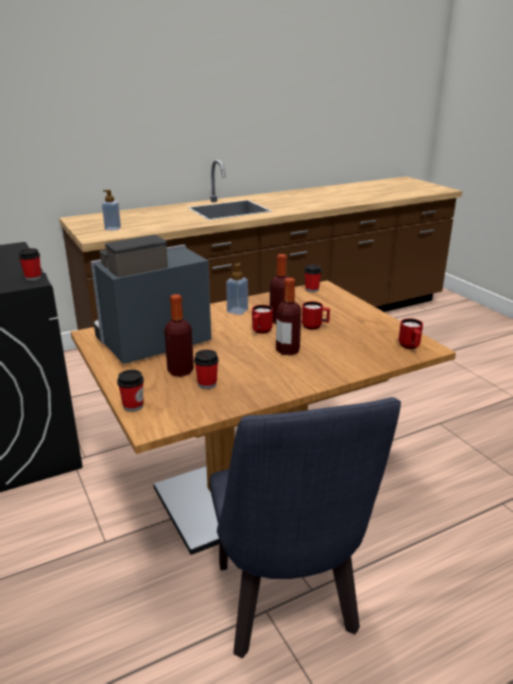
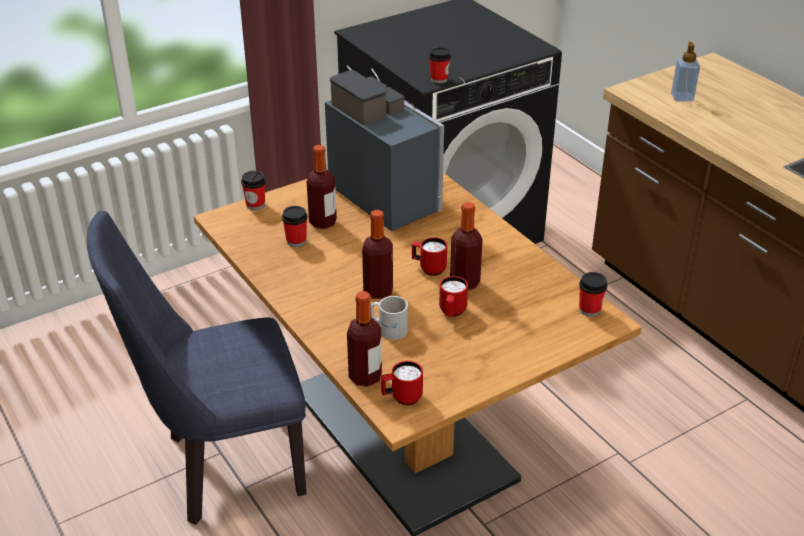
camera: 85 degrees right, 10 degrees up
soap dispenser [226,263,248,315] -> none
none -> bottle [347,291,382,387]
none -> white mug [371,296,408,340]

